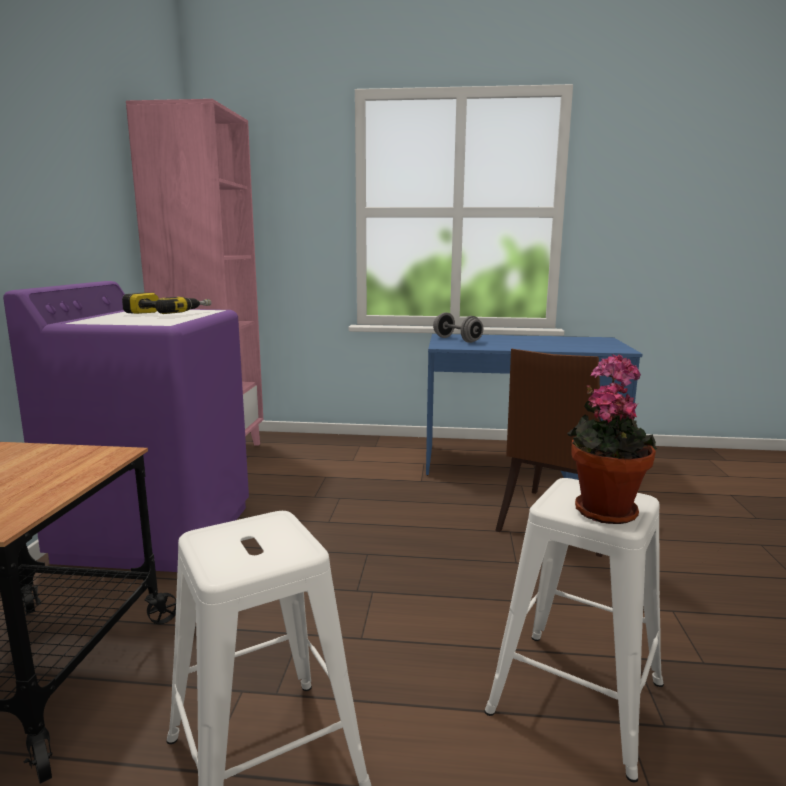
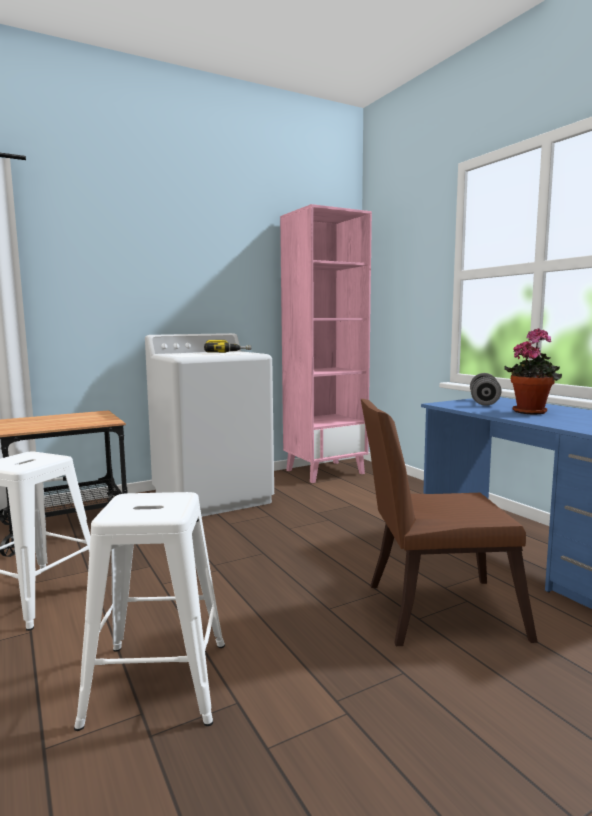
camera: 55 degrees right, 5 degrees down
purple washing machine [3,281,249,572] -> white washing machine [145,333,274,517]
potted plant [567,354,658,524] -> potted plant moved to [504,328,562,415]

